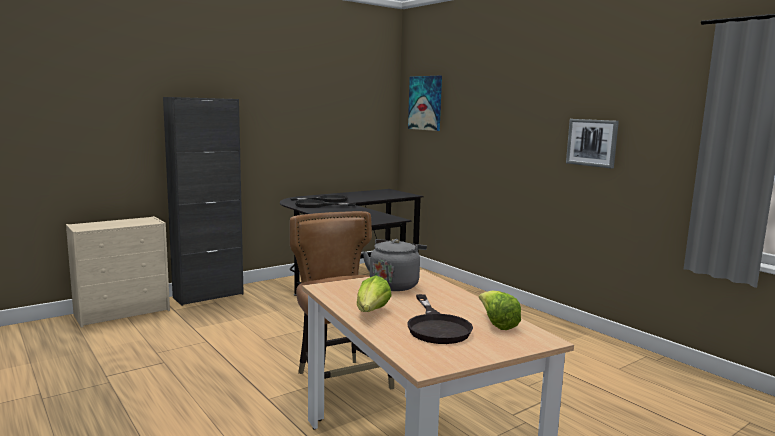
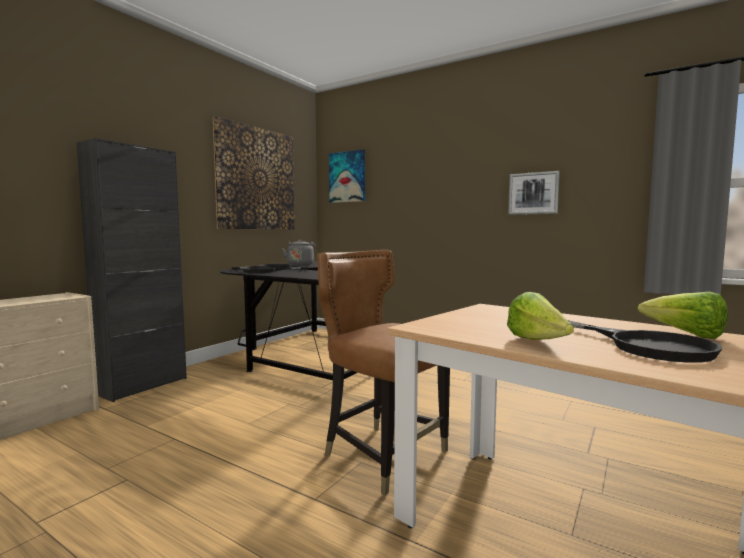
camera: 20 degrees left, 5 degrees down
grey kettle [363,239,427,291] -> grey kettle moved to [282,240,315,266]
none -> picture [213,116,295,229]

